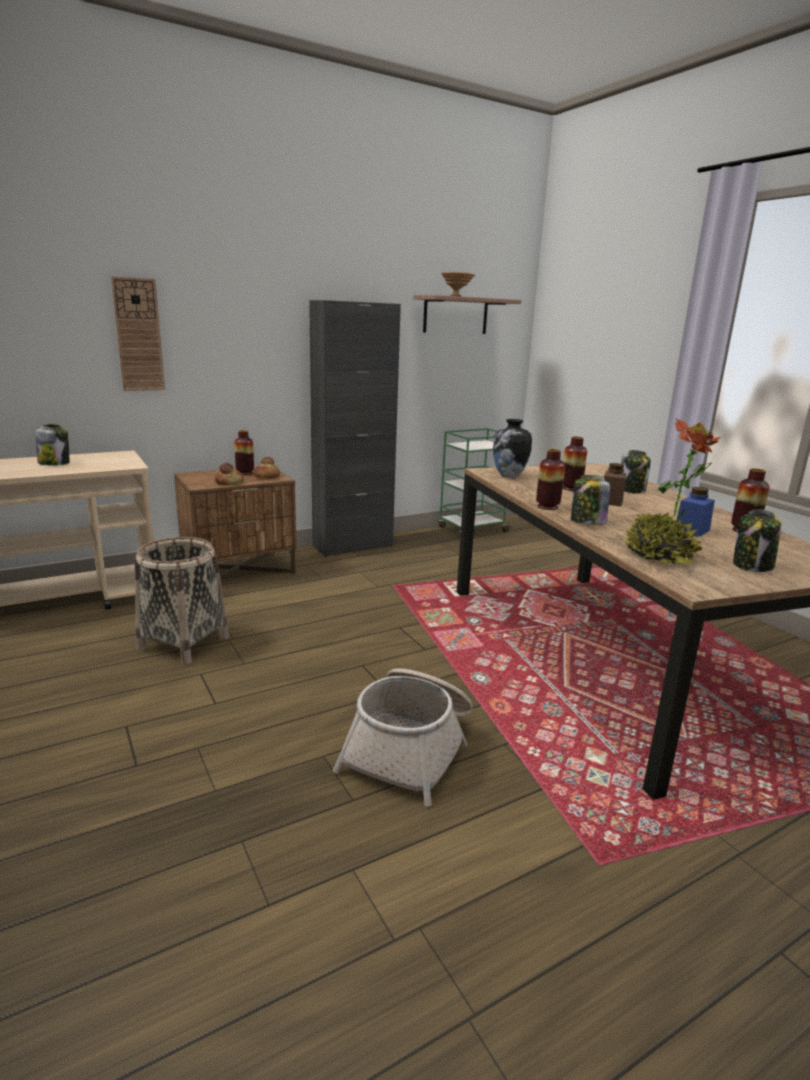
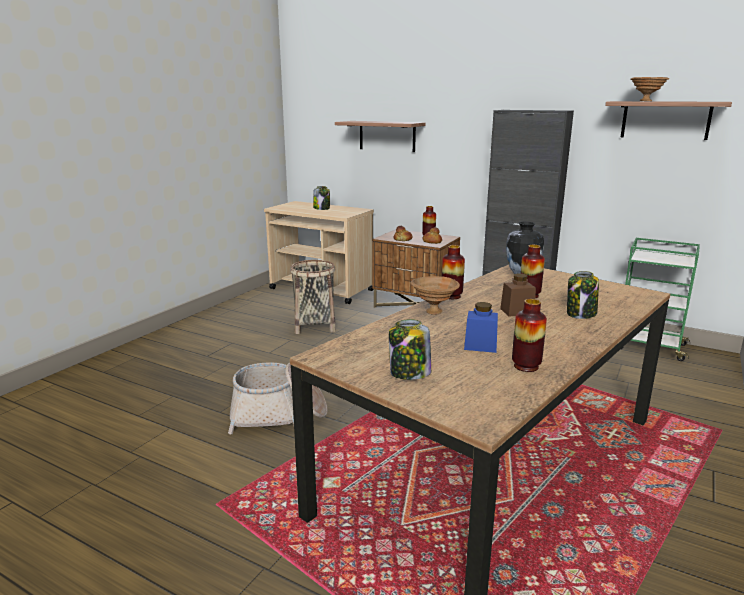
camera: 60 degrees right, 0 degrees up
wall clock [111,276,165,391] -> shelf [335,121,426,152]
jar [571,475,610,525] -> brown bowl [410,276,460,315]
potted plant [623,419,721,568] -> none

